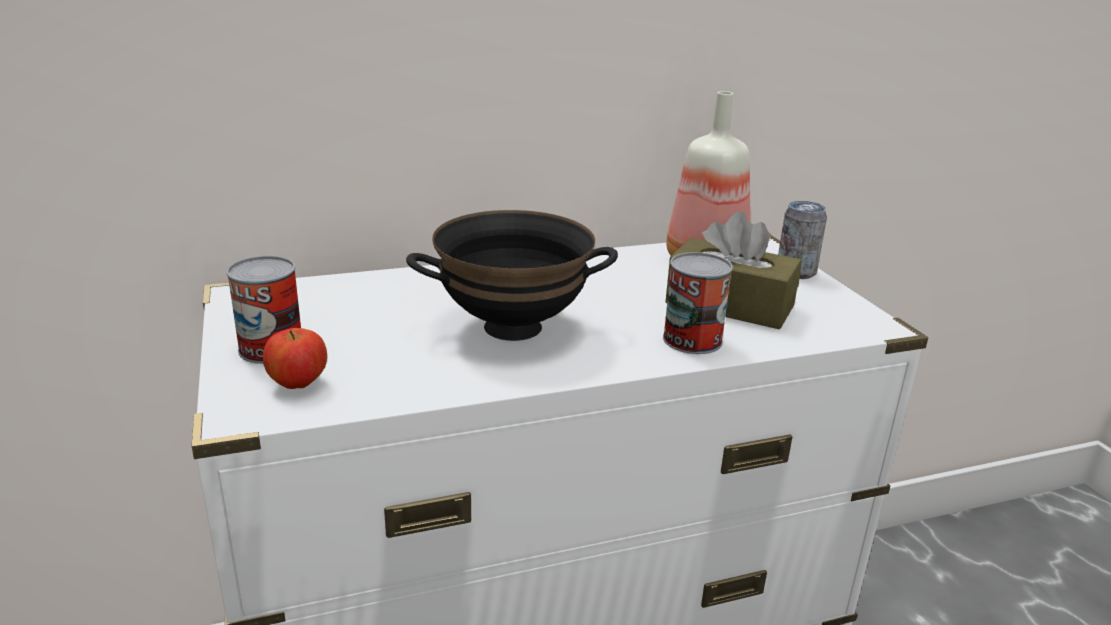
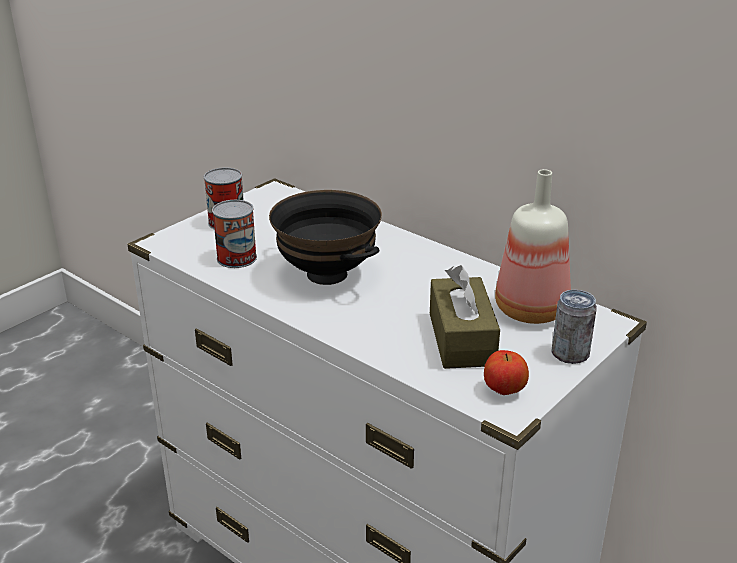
camera: 60 degrees right, 5 degrees up
apple [263,328,327,389] -> apple moved to [484,350,529,395]
can [663,252,733,354] -> can moved to [212,200,257,268]

